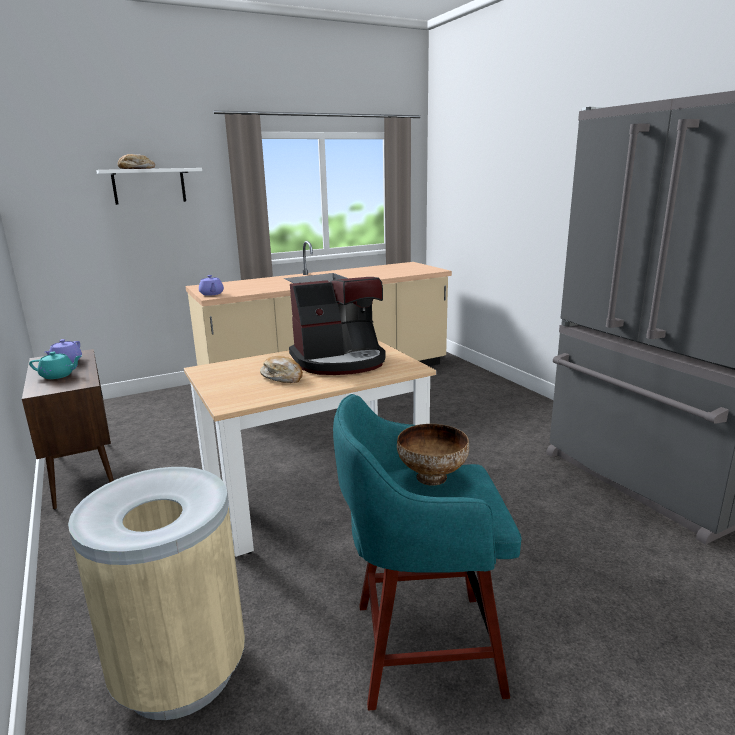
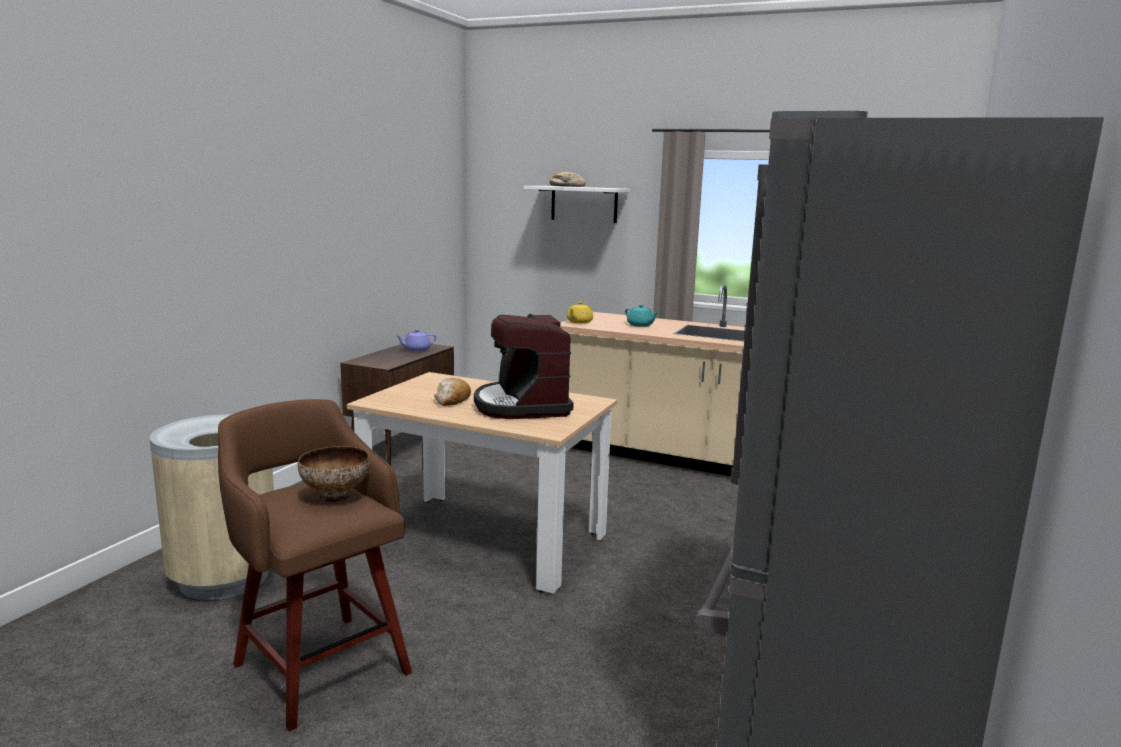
camera: 50 degrees right, 5 degrees down
turquoise teapot [29,352,81,379] -> turquoise teapot moved to [625,305,659,327]
purple teapot [199,275,224,296] -> yellow teapot [567,302,593,324]
coffee machine [289,277,385,375] -> coffee machine turned 45 degrees clockwise [474,314,574,419]
turquoise stool [333,394,521,710] -> brown stool [218,399,412,732]

